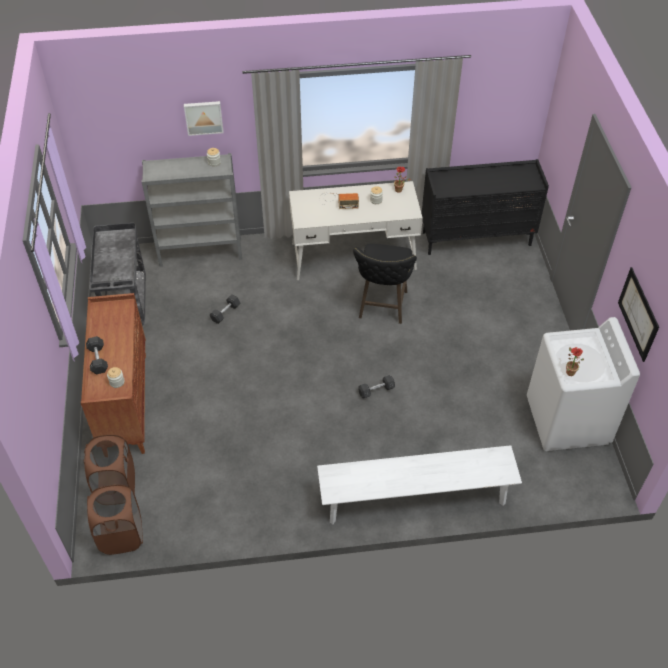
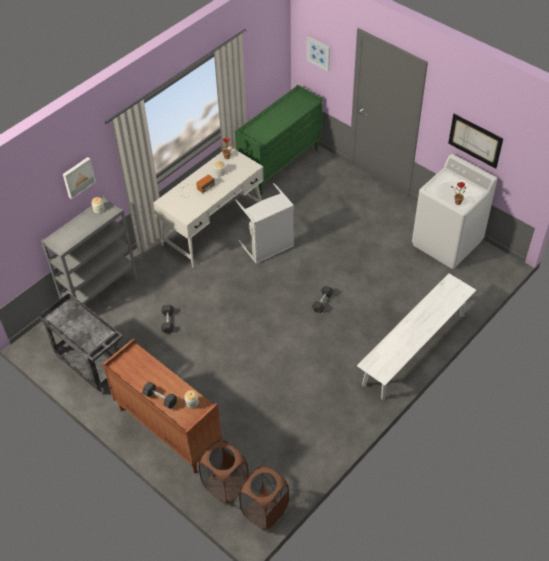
camera: 40 degrees left, 0 degrees up
black stool [353,243,417,324] -> grey laundry basket [235,183,294,264]
black cabinet [422,159,549,255] -> green cabinet [235,85,322,195]
none -> picture [307,36,330,71]

